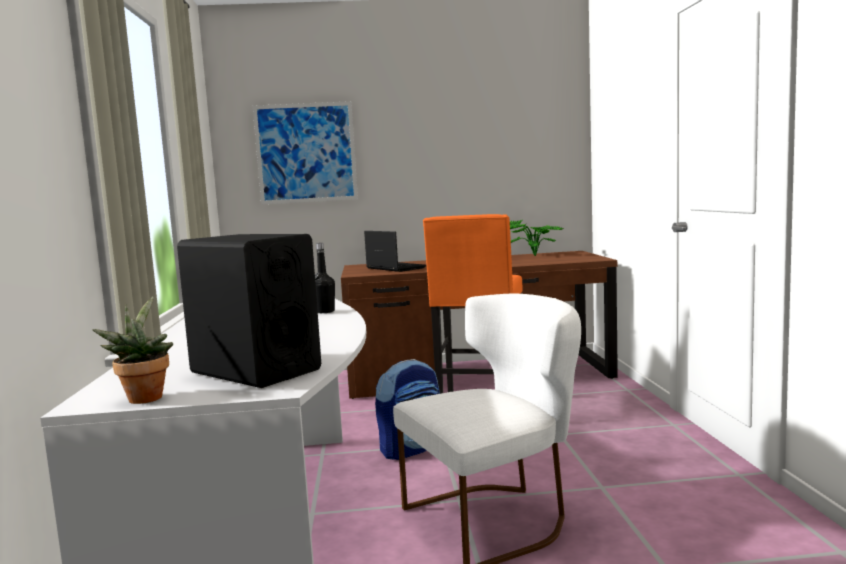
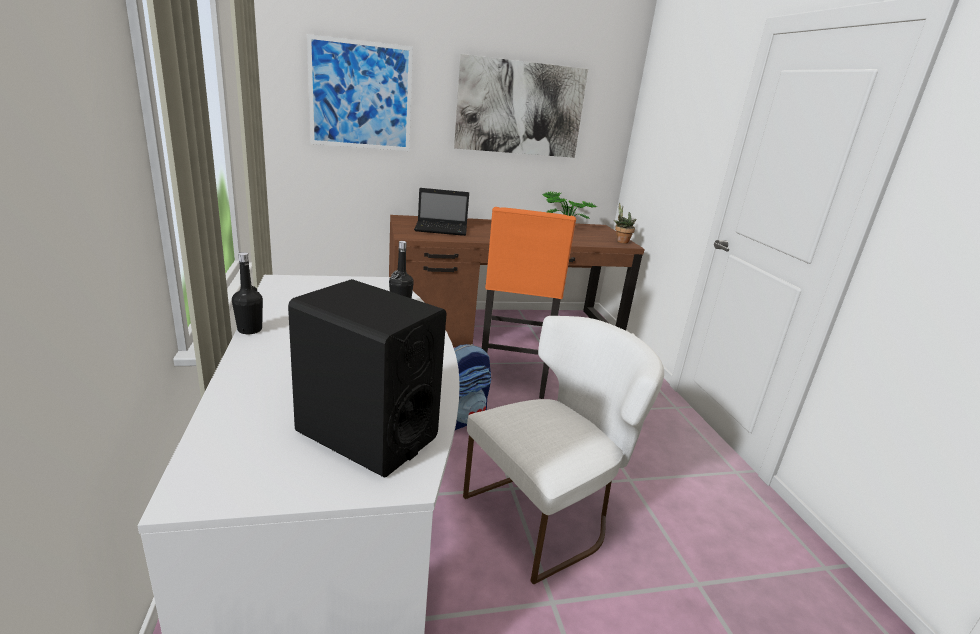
camera: 10 degrees left, 15 degrees up
potted plant [93,296,173,404] -> potted plant moved to [614,202,637,244]
laptop [364,231,426,272] -> laptop turned 135 degrees clockwise [414,188,469,236]
none -> black bottle [232,252,263,334]
none -> picture [454,54,588,158]

